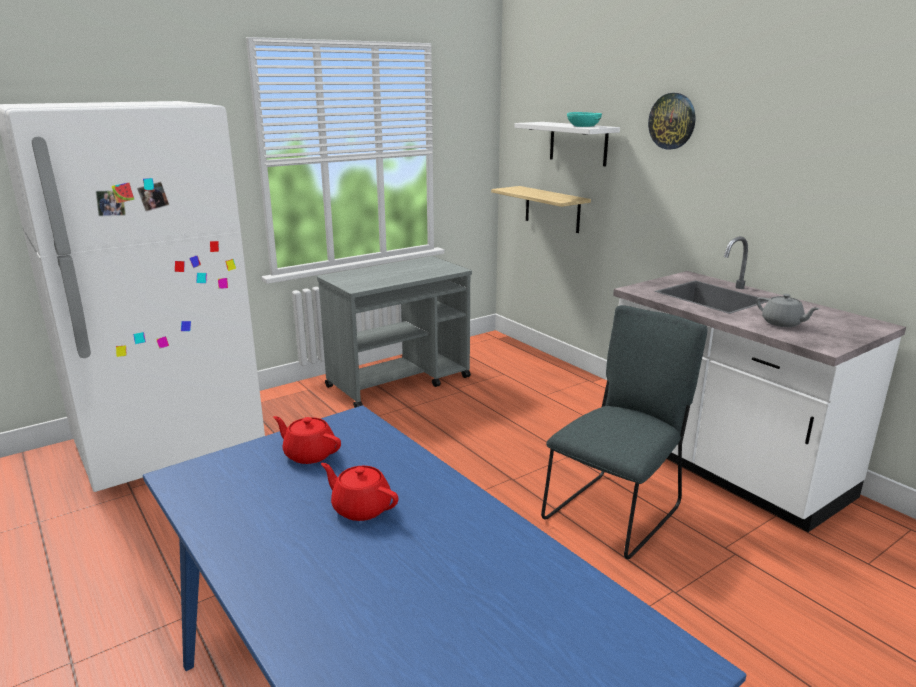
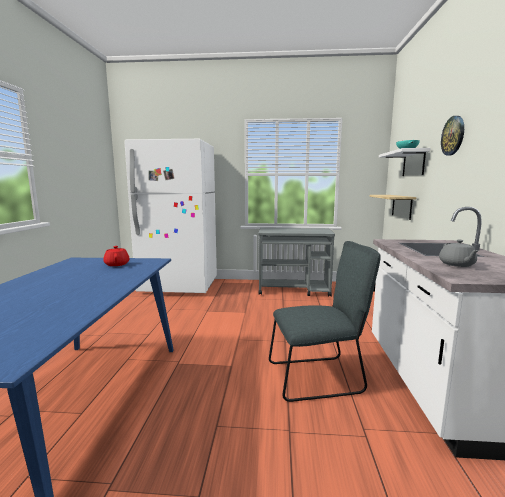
camera: 40 degrees right, 10 degrees down
red teapot [321,463,398,521] -> none

